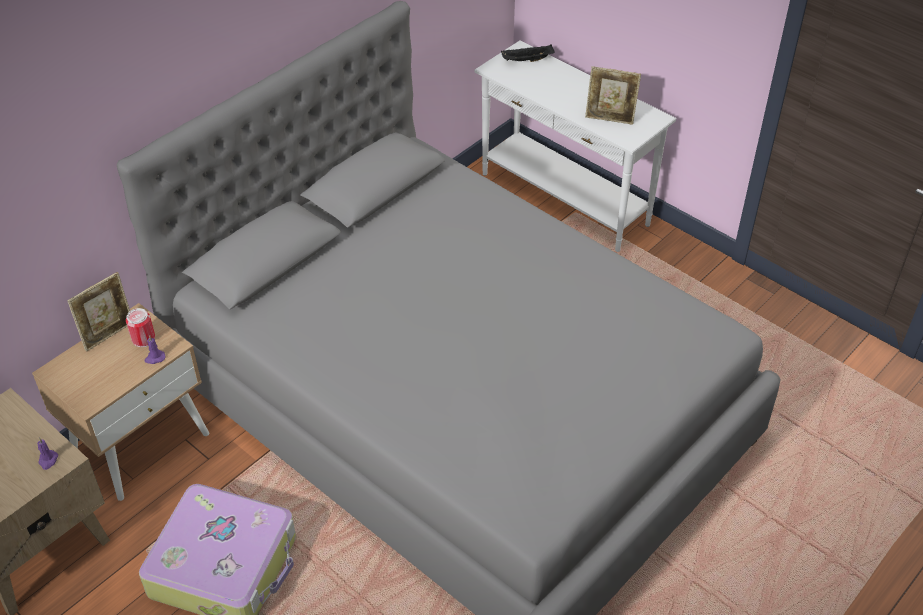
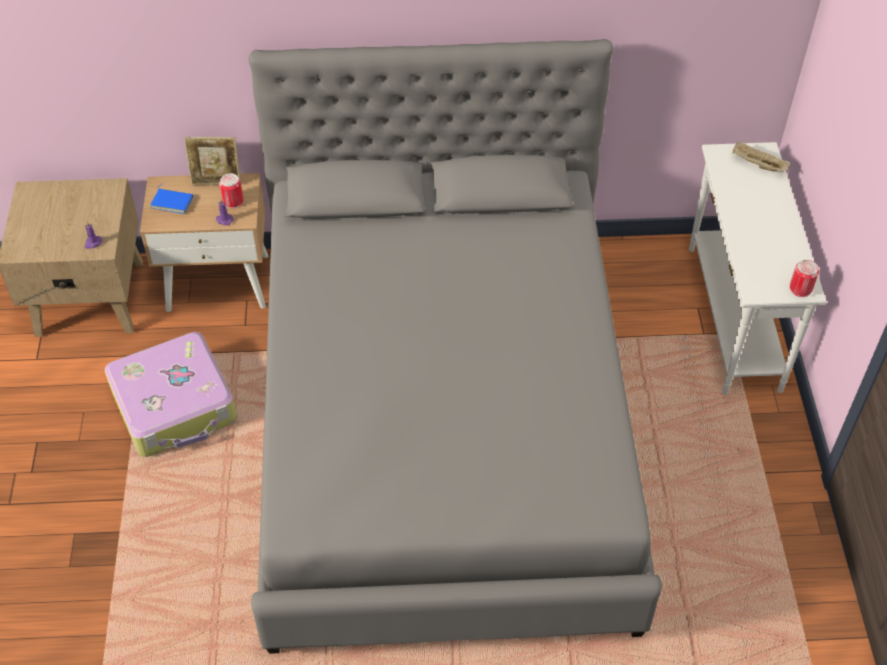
camera: 45 degrees right, 5 degrees up
black tray [501,44,554,62] -> beige tray [732,141,790,172]
picture frame [585,66,641,125] -> none
none -> blue book [151,183,193,214]
none -> can [790,260,819,297]

